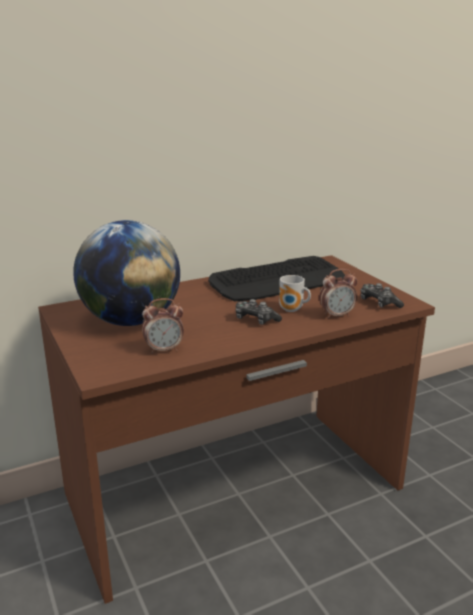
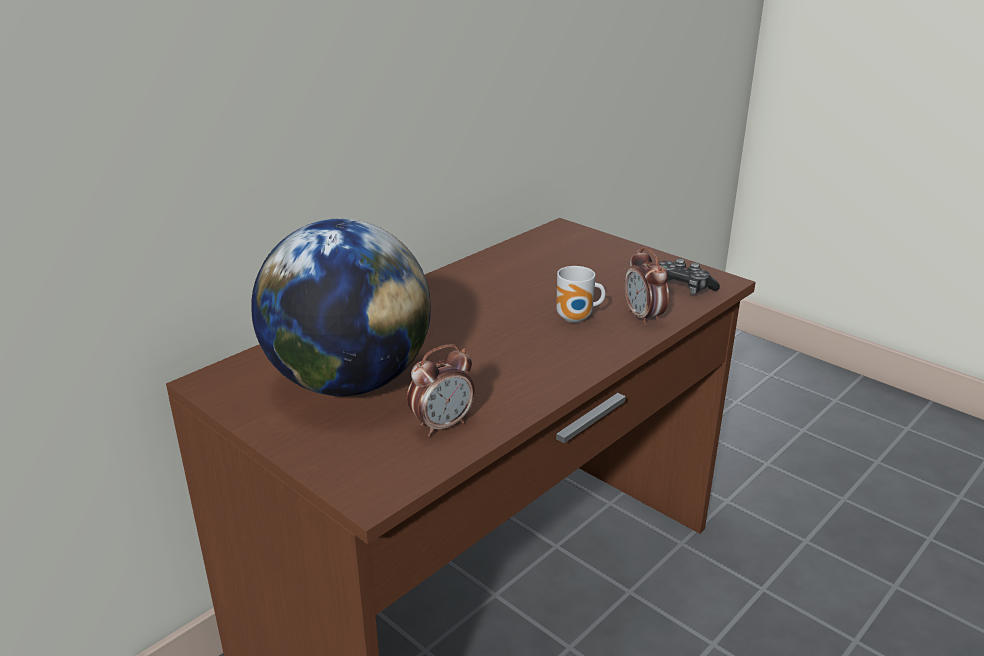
camera: 20 degrees left, 5 degrees up
keyboard [208,256,345,302] -> none
game controller [236,299,282,325] -> none
alarm clock [319,269,357,319] -> alarm clock turned 105 degrees clockwise [624,247,669,326]

